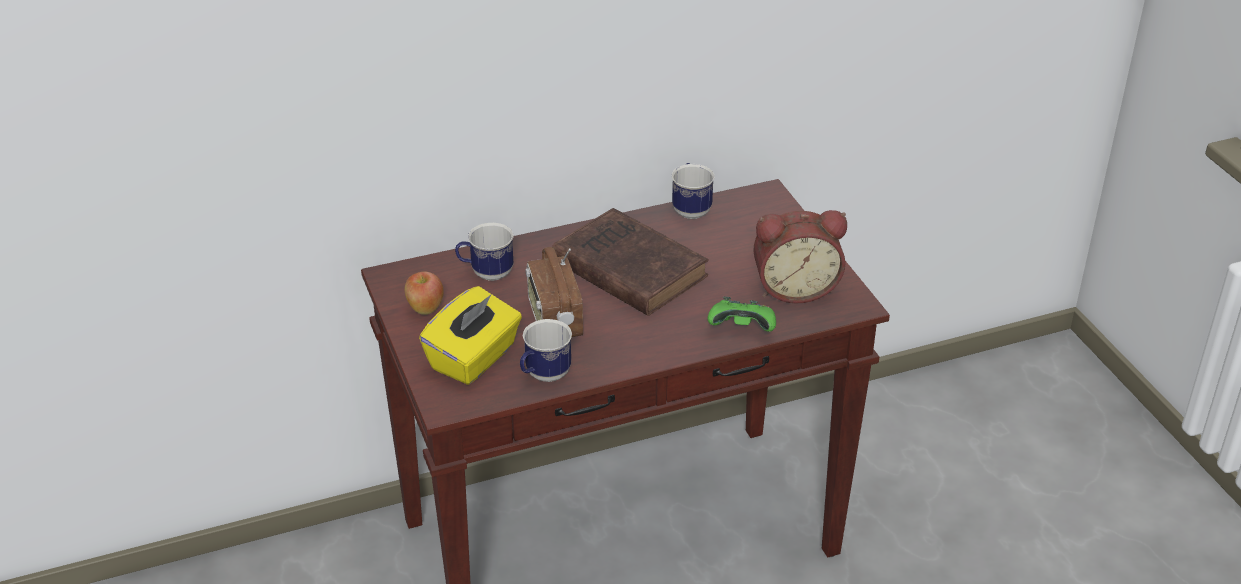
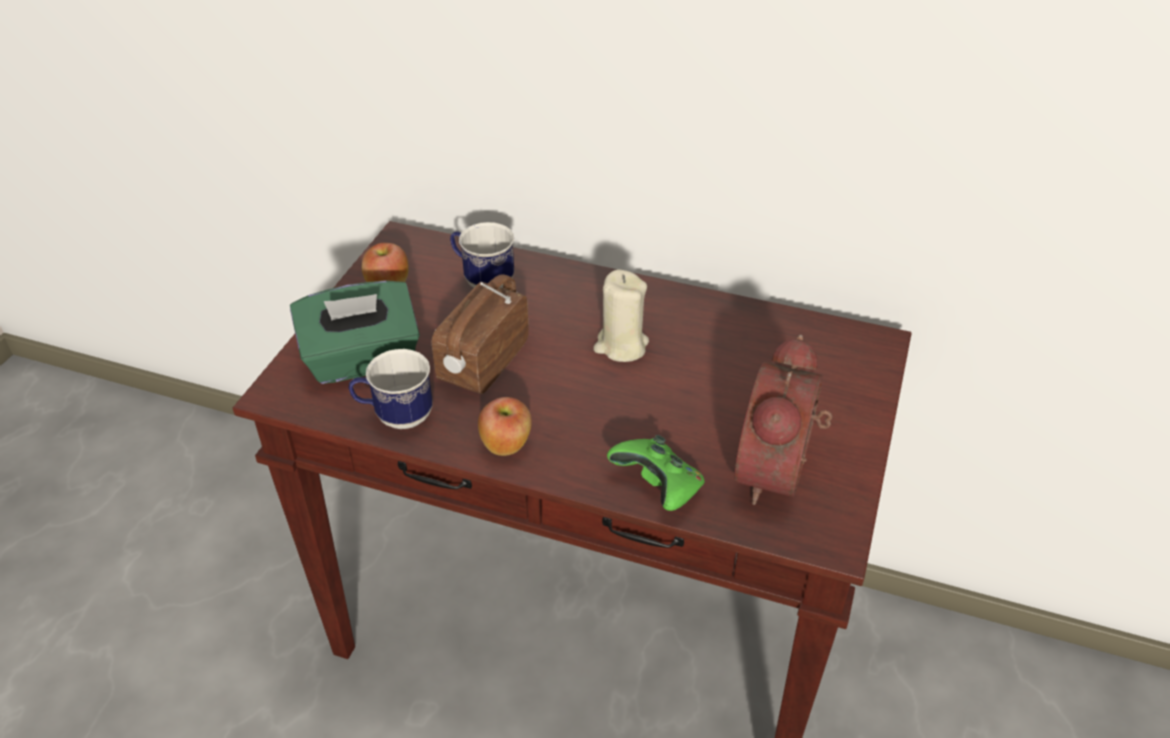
camera: 40 degrees right, 5 degrees up
yellow tissue box [419,286,522,385] -> green tissue box [290,281,420,384]
brown book [552,208,709,316] -> beige candle [593,269,649,362]
mug [671,163,715,219] -> none
alarm clock [753,210,847,303] -> alarm clock turned 75 degrees clockwise [734,334,832,505]
none -> apple [478,397,532,456]

